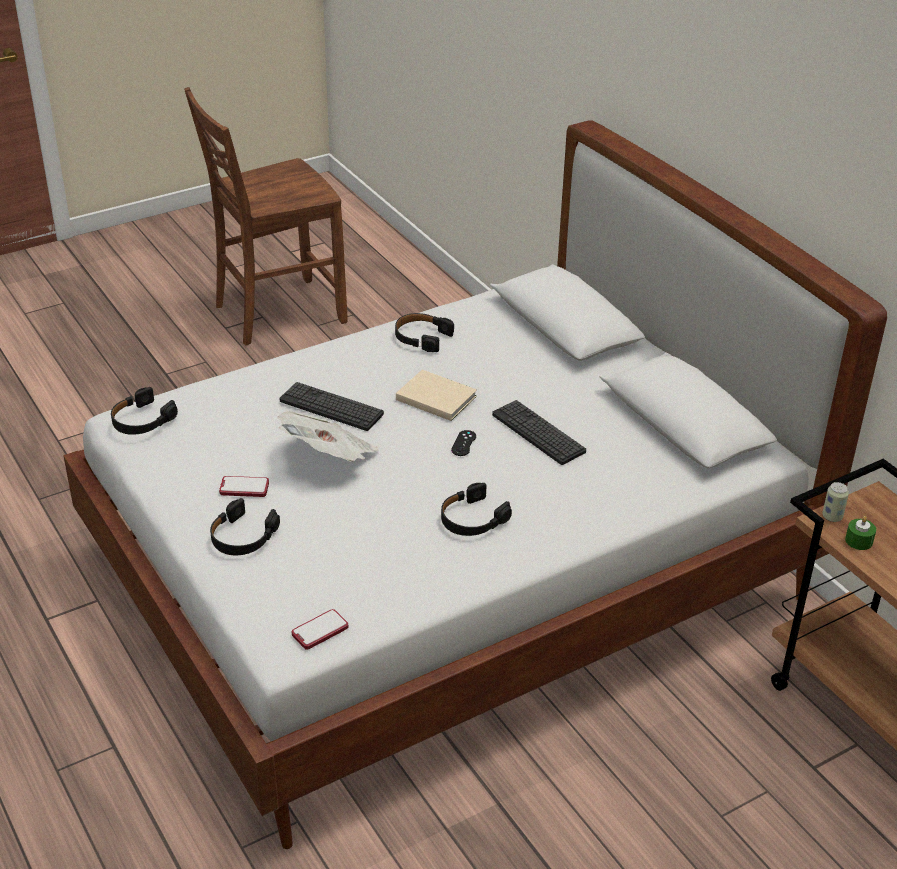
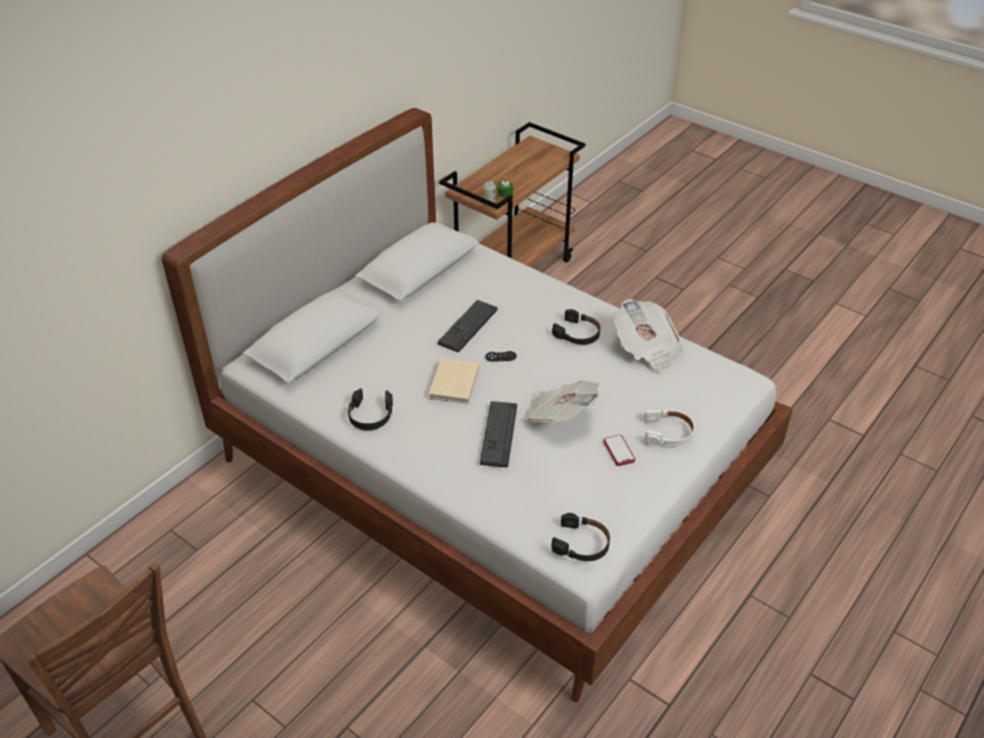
camera: 110 degrees left, 5 degrees up
black headphones [210,498,280,555] -> white headphones [644,408,695,446]
phone [292,609,348,650] -> none
none -> newspaper [614,299,683,373]

